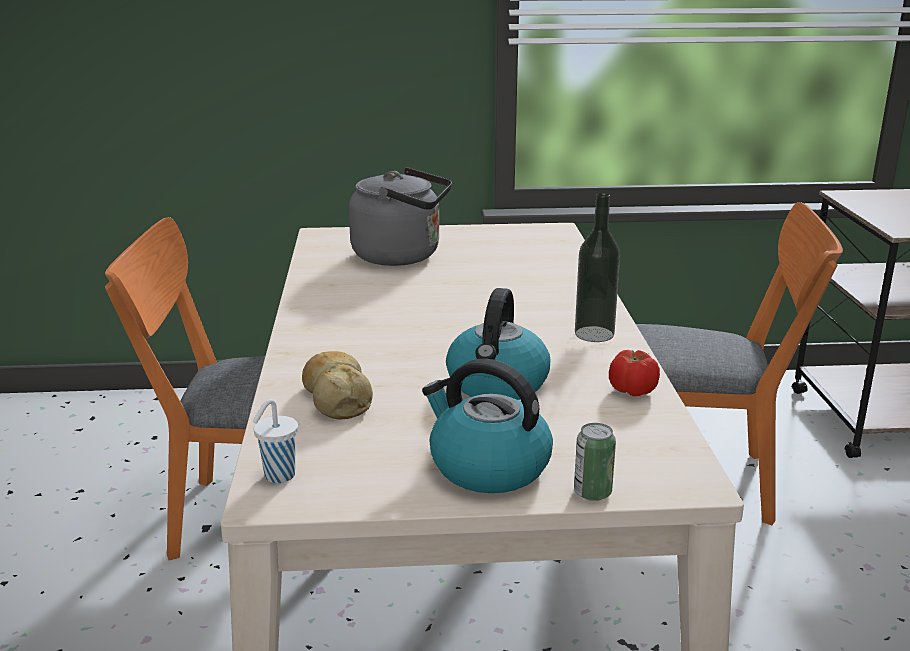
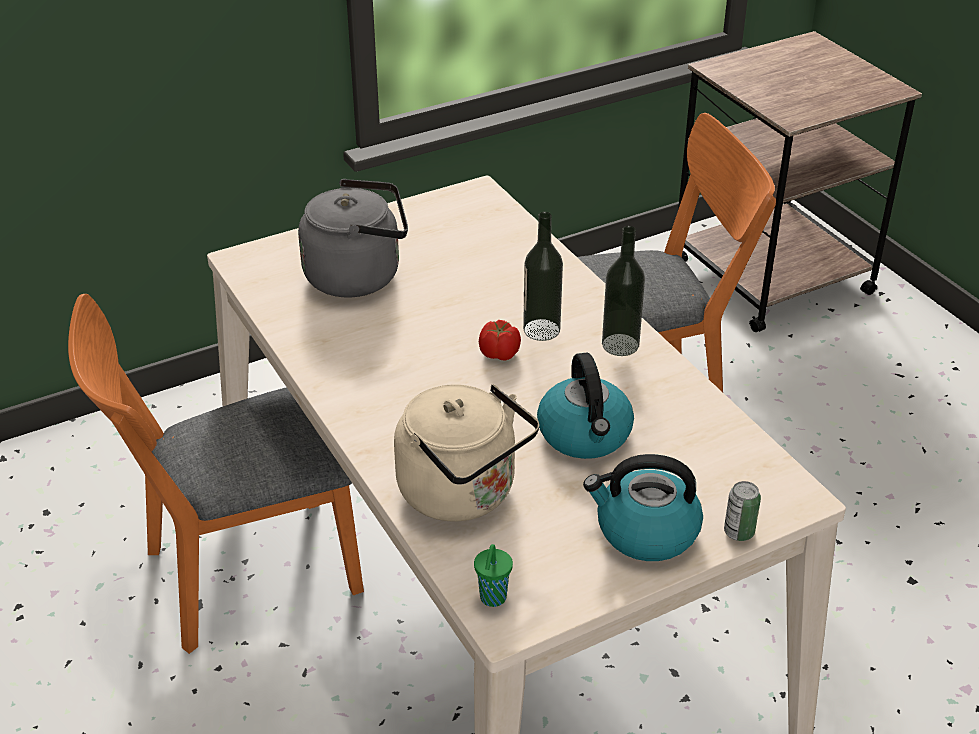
camera: 25 degrees left, 15 degrees up
white cup [253,399,298,483] -> green cup [474,544,513,607]
bread [302,351,373,419] -> beige kettle [394,384,539,522]
tomato [609,350,660,396] -> tomato moved to [479,320,521,360]
none -> bottle [523,212,563,341]

